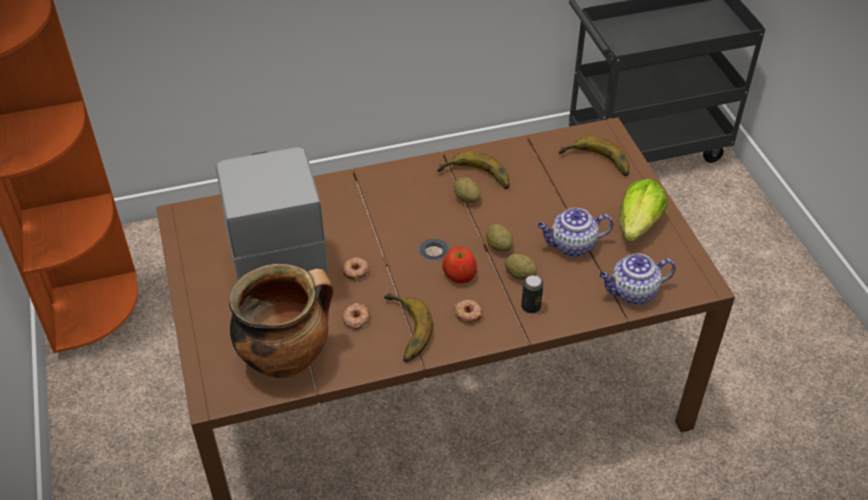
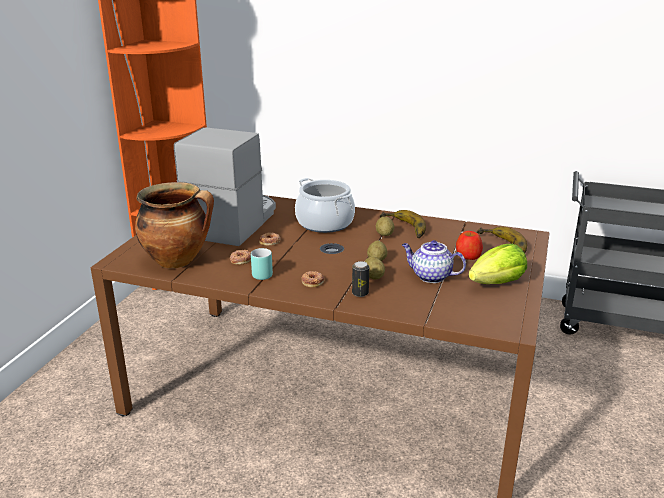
camera: 35 degrees right, 20 degrees down
banana [384,293,433,362] -> turquoise mug [251,248,273,280]
apple [442,247,477,284] -> apple moved to [456,231,483,260]
teapot [599,253,676,305] -> none
none -> cooking pot [295,178,355,233]

